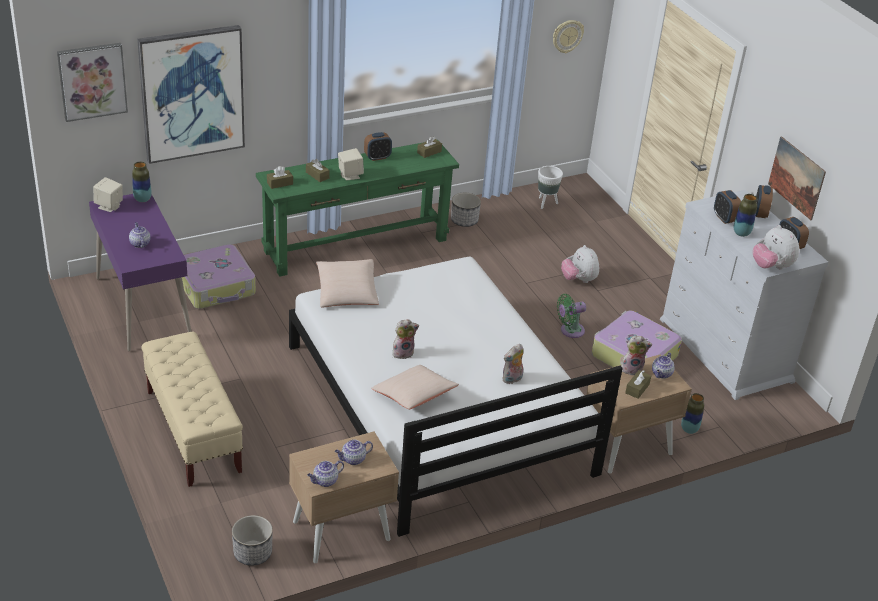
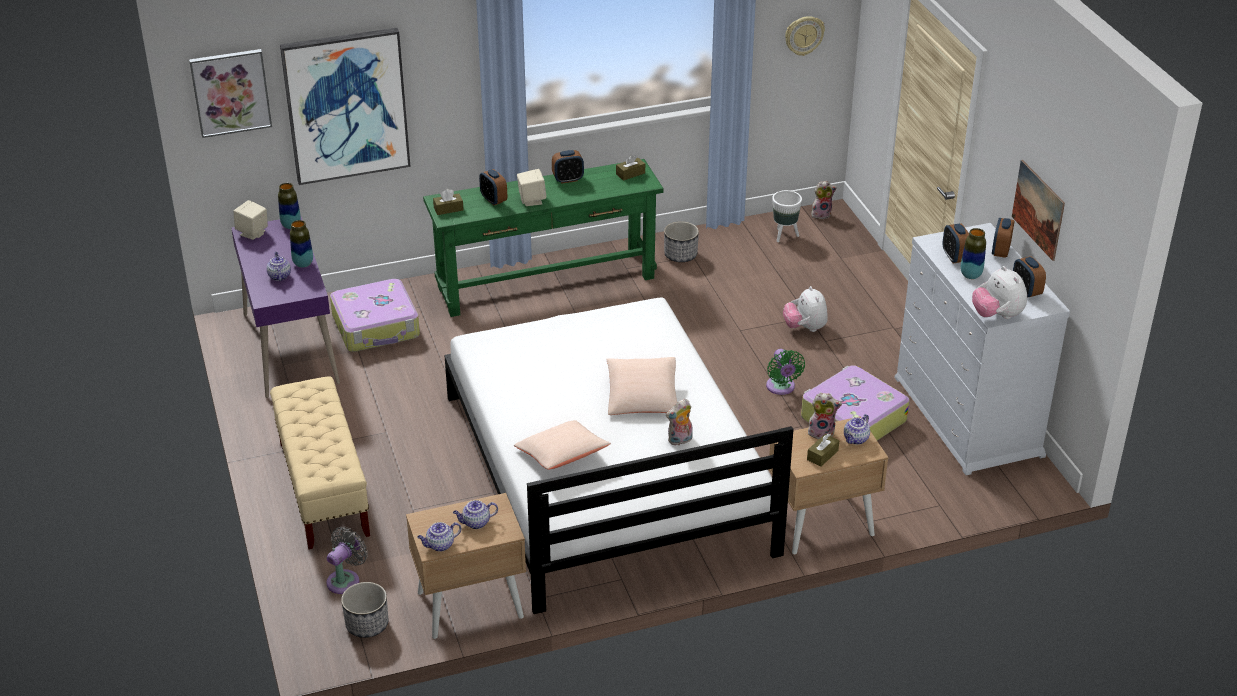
camera: 10 degrees right, 0 degrees up
brown tissue box [306,159,330,182] -> alarm clock [479,169,507,206]
beige pillow [316,259,379,307] -> beige pillow moved to [606,357,677,415]
plush toy [392,319,419,359] -> plush toy moved to [811,181,837,219]
green fan [557,294,586,338] -> green fan turned 90 degrees counterclockwise [766,349,805,395]
vase [681,393,704,434] -> vase moved to [290,220,313,268]
none -> grey fan [326,527,368,594]

